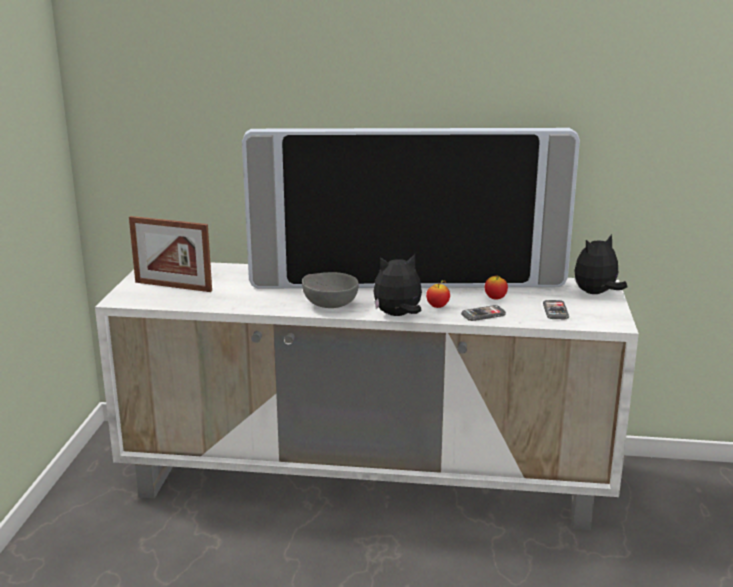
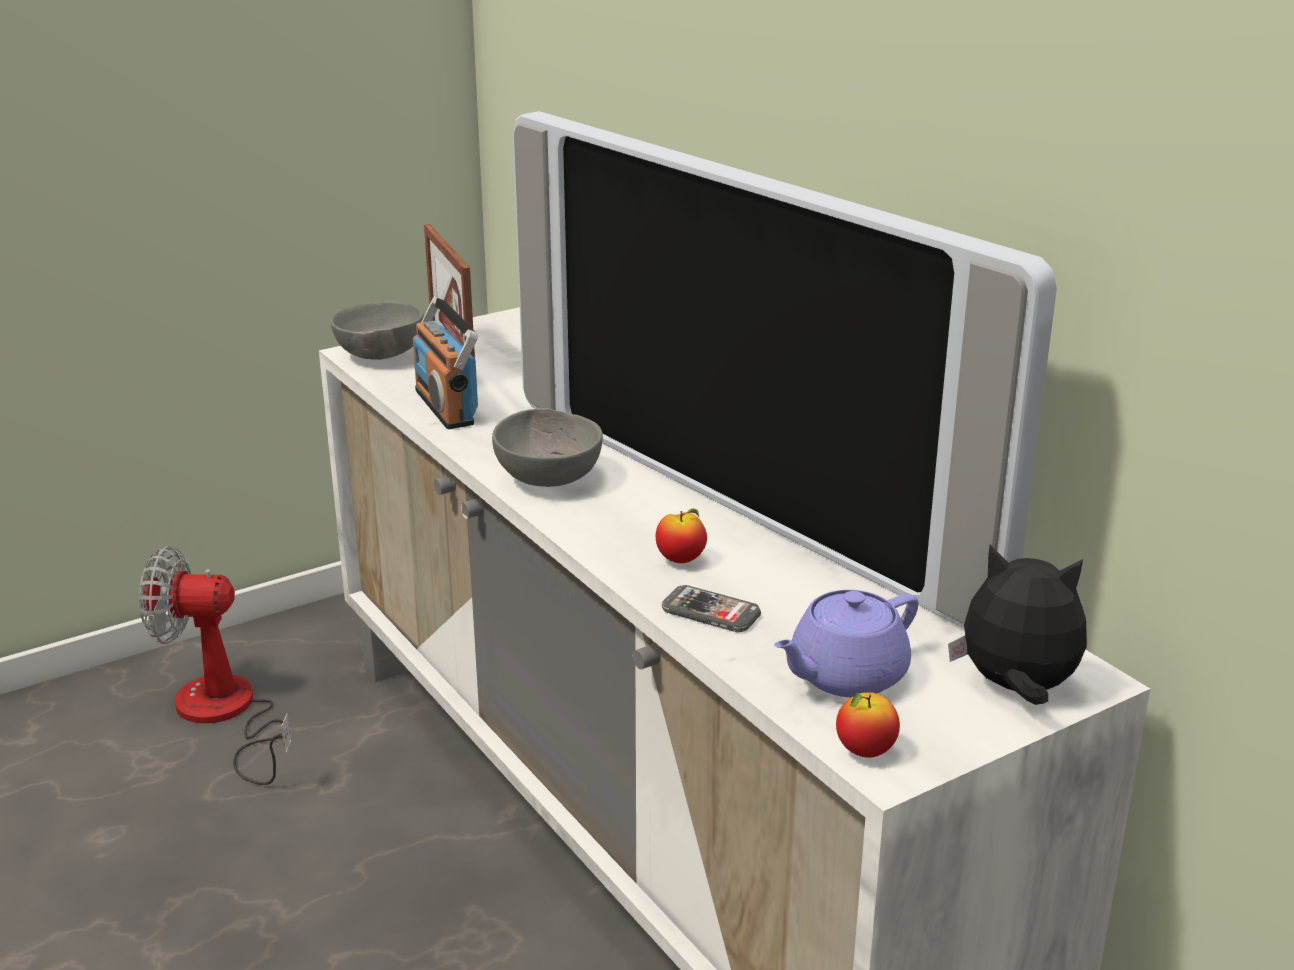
camera: 50 degrees right, 5 degrees up
plush toy [373,254,422,316] -> none
apple [485,275,508,300] -> apple moved to [836,692,900,758]
phone [543,300,569,319] -> purple teapot [774,590,919,697]
none -> fan [139,546,291,785]
none -> grey bowl [331,301,424,360]
none -> radio [413,296,478,429]

